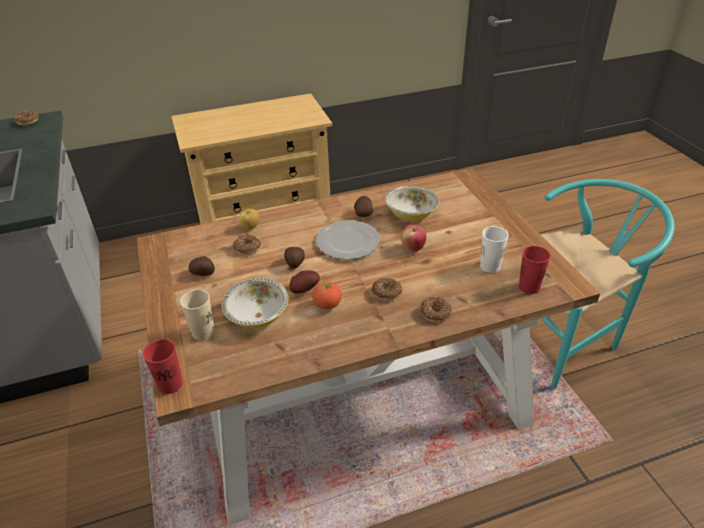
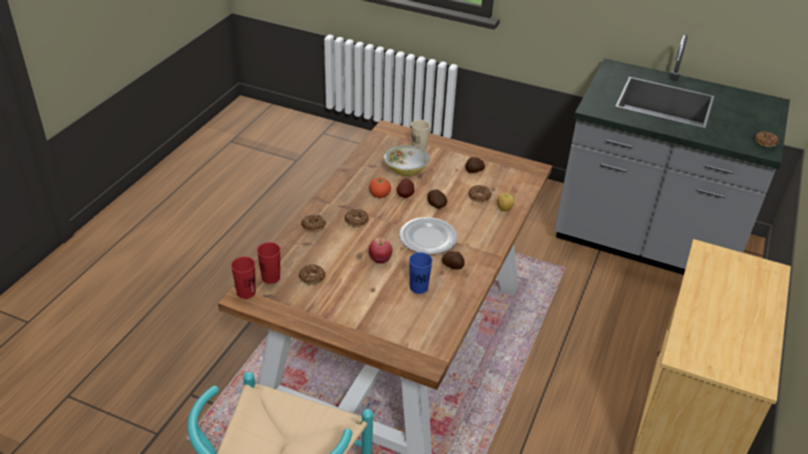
camera: 130 degrees right, 0 degrees up
red cup [143,339,183,394] -> red cup moved to [231,257,256,299]
bowl [385,186,439,221] -> blue cup [409,252,433,294]
white cup [480,226,509,273] -> donut [299,264,325,285]

